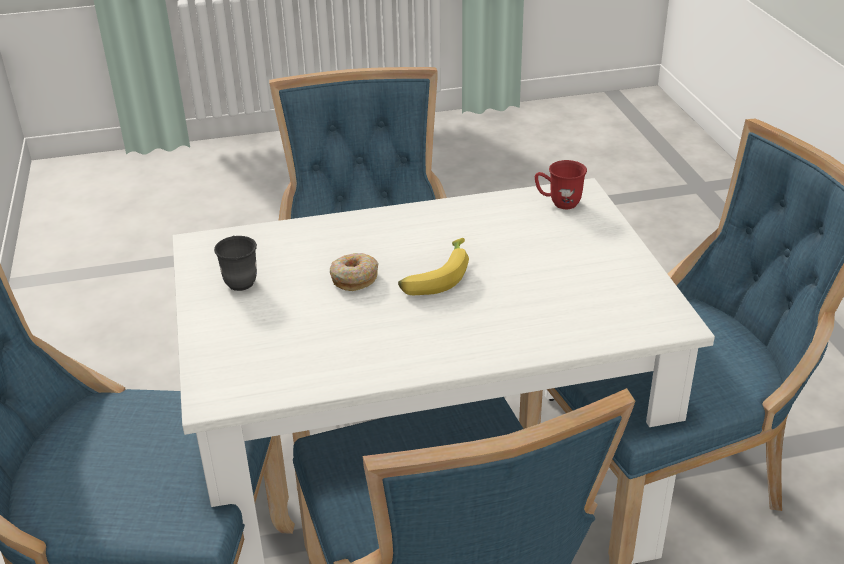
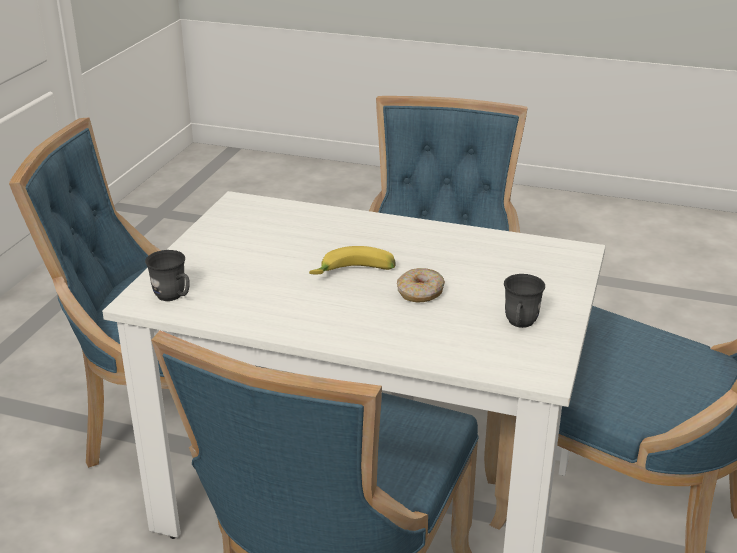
camera: 150 degrees left, 5 degrees down
red mug [535,160,587,209] -> grey mug [145,250,190,301]

